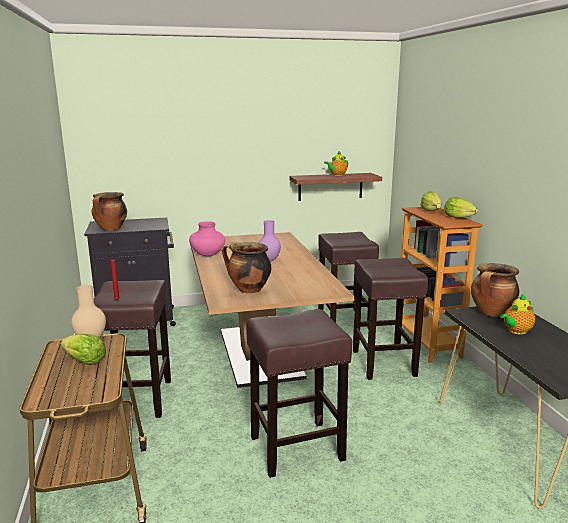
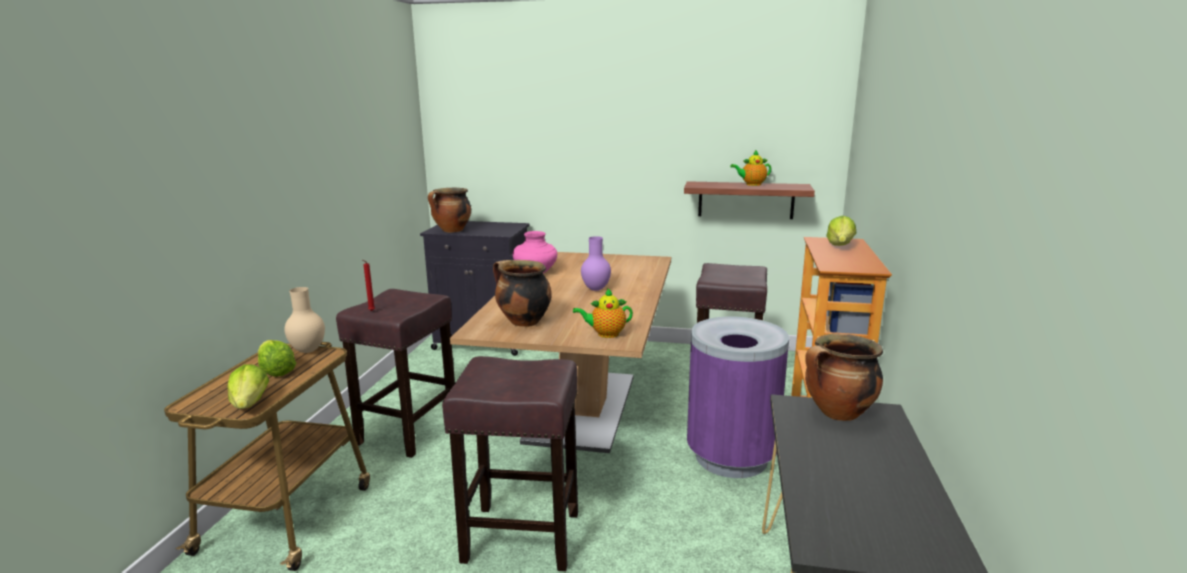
camera: 25 degrees right, 0 degrees up
brown stool [353,258,428,380] -> purple trash can [687,317,789,478]
lettuce [444,197,478,218] -> lettuce moved to [227,364,269,409]
teapot [500,293,535,335] -> teapot moved to [573,288,633,338]

